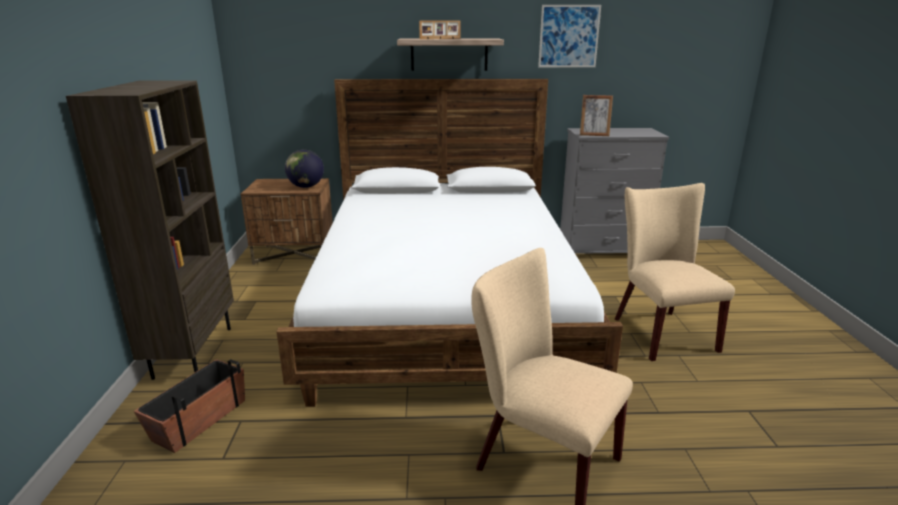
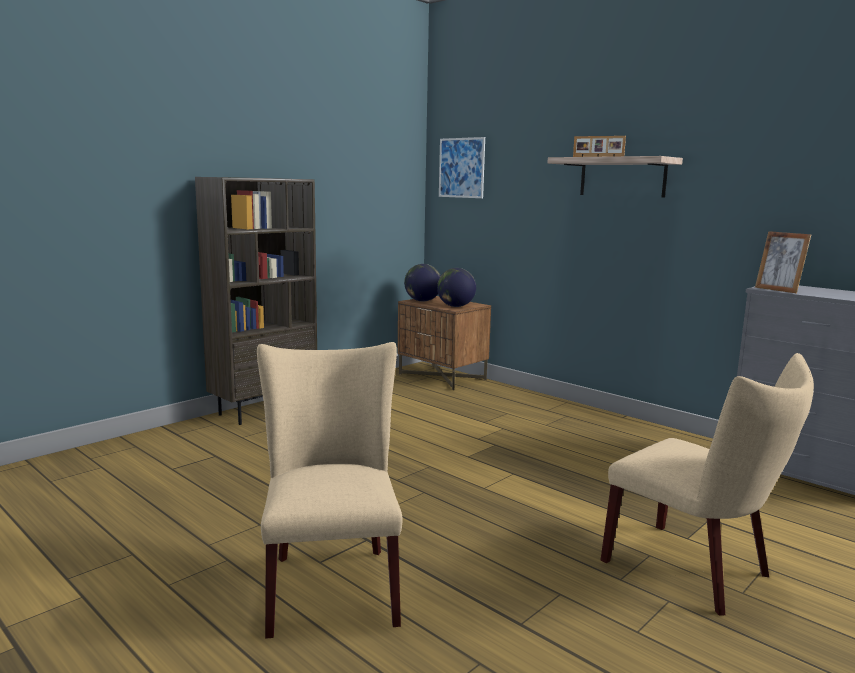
camera: 45 degrees right, 10 degrees down
planter [134,359,245,453] -> none
bed [276,79,623,407] -> none
picture [538,5,601,67] -> picture moved to [439,137,485,198]
beige chair [615,183,735,361] -> beige chair turned 105 degrees clockwise [600,353,814,616]
none -> globe [404,264,441,302]

